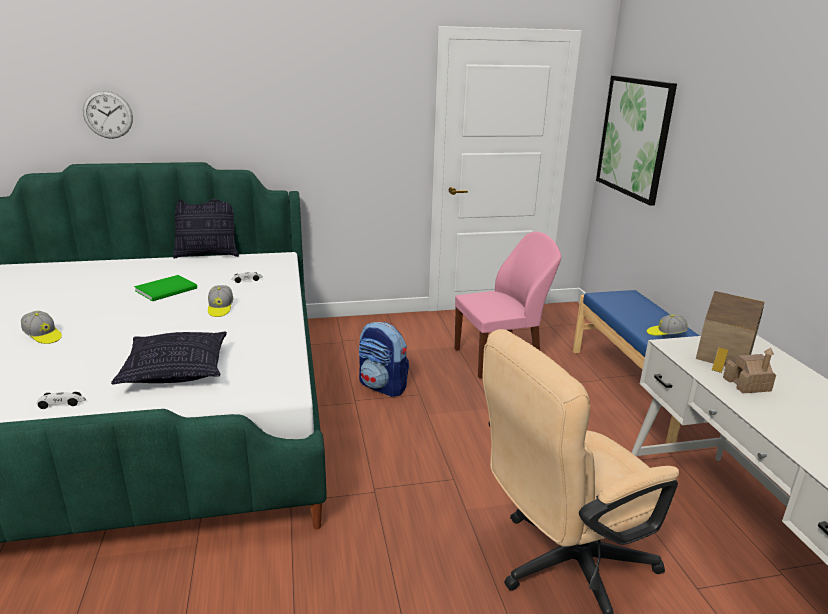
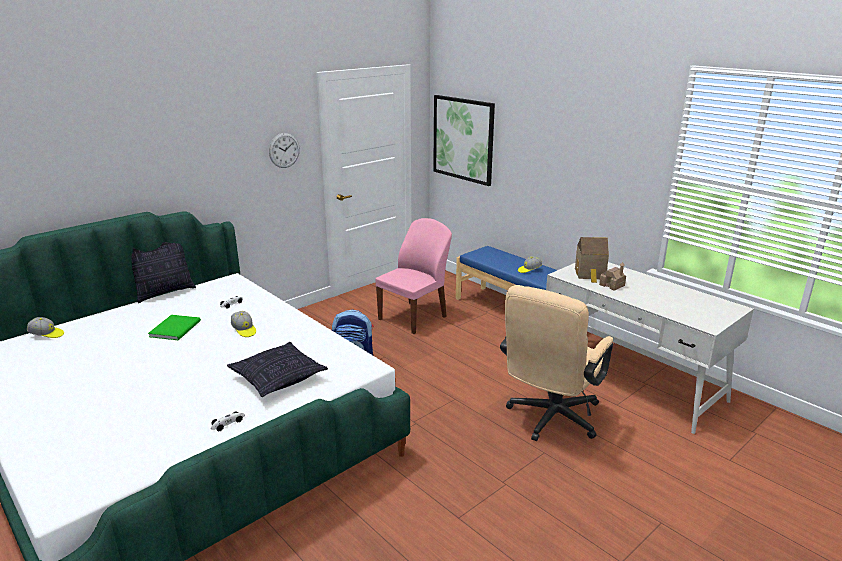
camera: 30 degrees left, 0 degrees up
cap [21,311,62,344] -> cap moved to [27,317,64,338]
wall clock [83,91,133,139] -> wall clock moved to [269,133,300,168]

